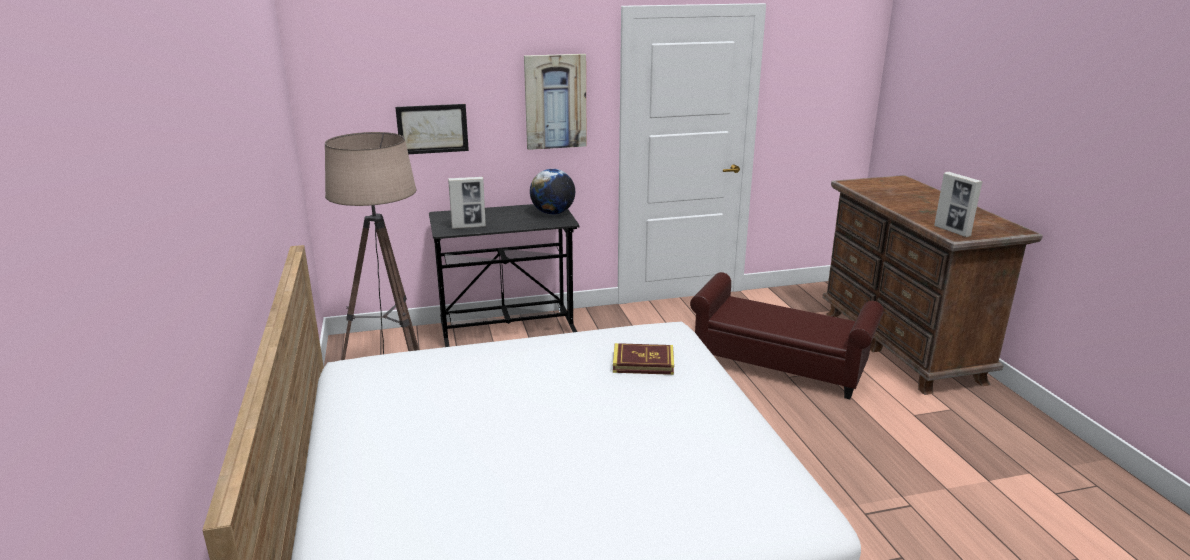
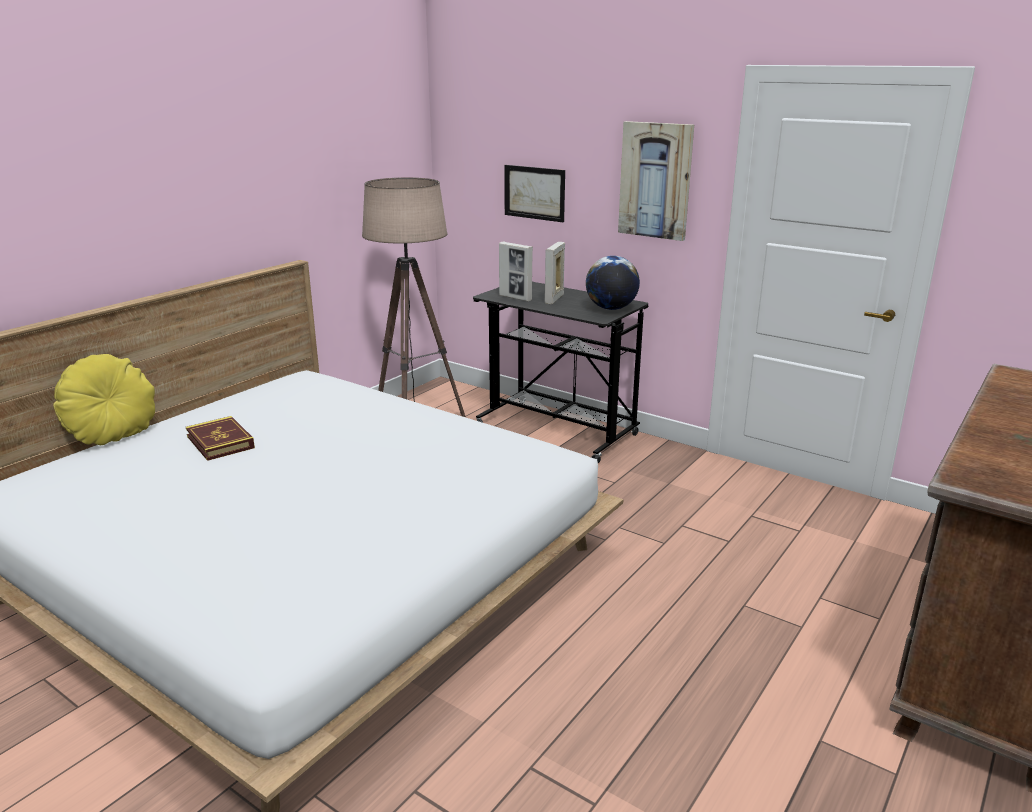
camera: 50 degrees right, 0 degrees up
book [613,343,674,375] -> book moved to [186,416,255,461]
brown ottoman [690,272,884,399] -> none
picture frame [934,172,983,237] -> picture frame moved to [545,242,565,304]
none -> yellow pillow [53,354,155,445]

